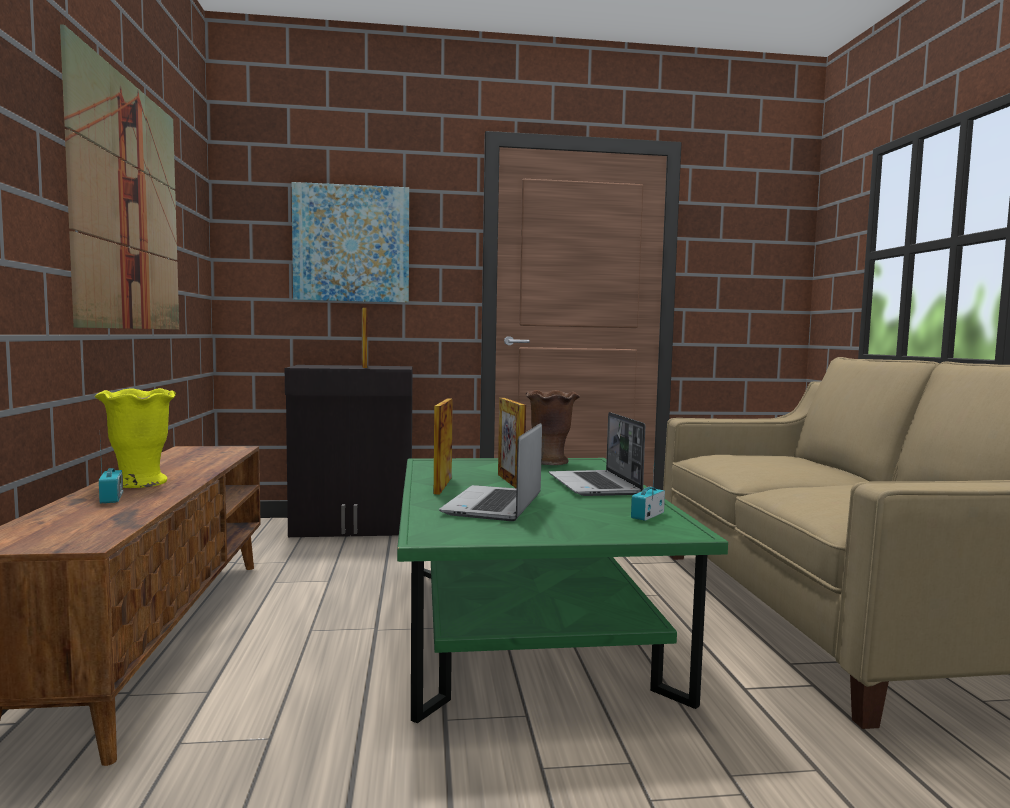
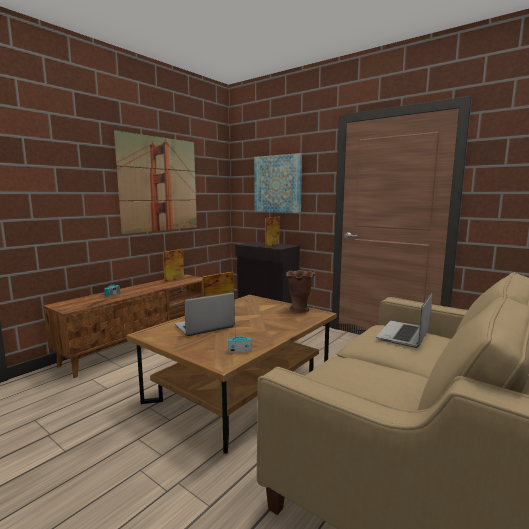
camera: 45 degrees right, 5 degrees up
yellow vase [95,388,176,488] -> none
green coffee table [397,458,728,723] -> brown coffee table [126,295,337,454]
picture frame [498,398,526,488] -> picture frame moved to [163,249,184,282]
laptop [549,412,645,496] -> laptop moved to [376,293,432,348]

